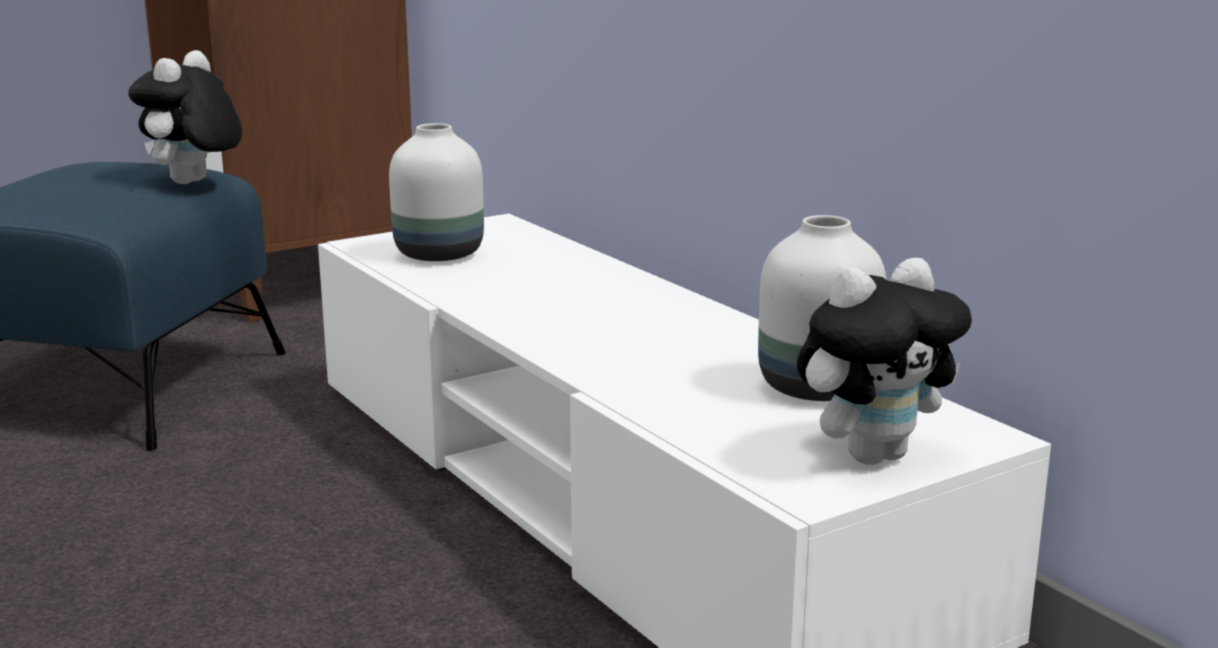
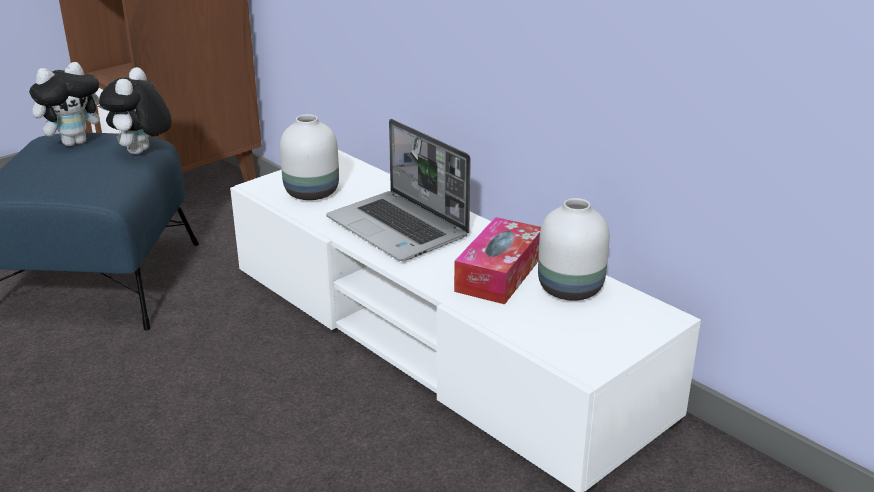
camera: 10 degrees left, 10 degrees up
plush toy [797,258,972,465] -> plush toy moved to [29,62,108,146]
none -> laptop [326,119,471,261]
none -> tissue box [454,217,541,304]

